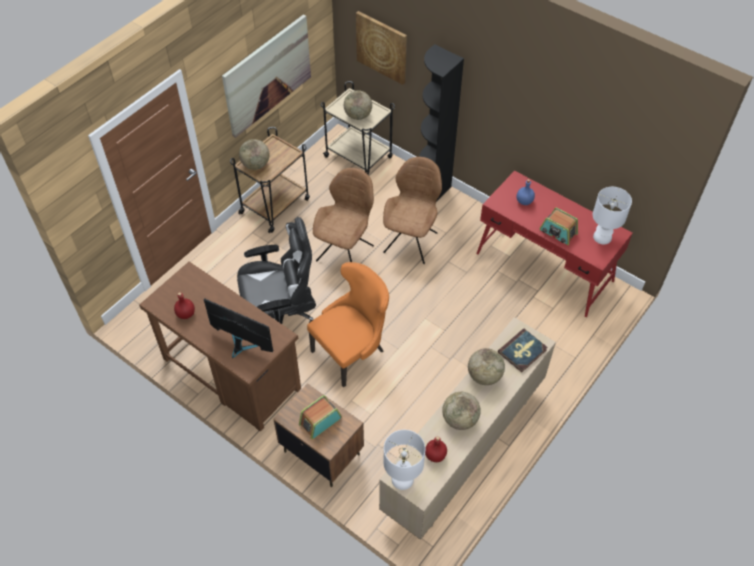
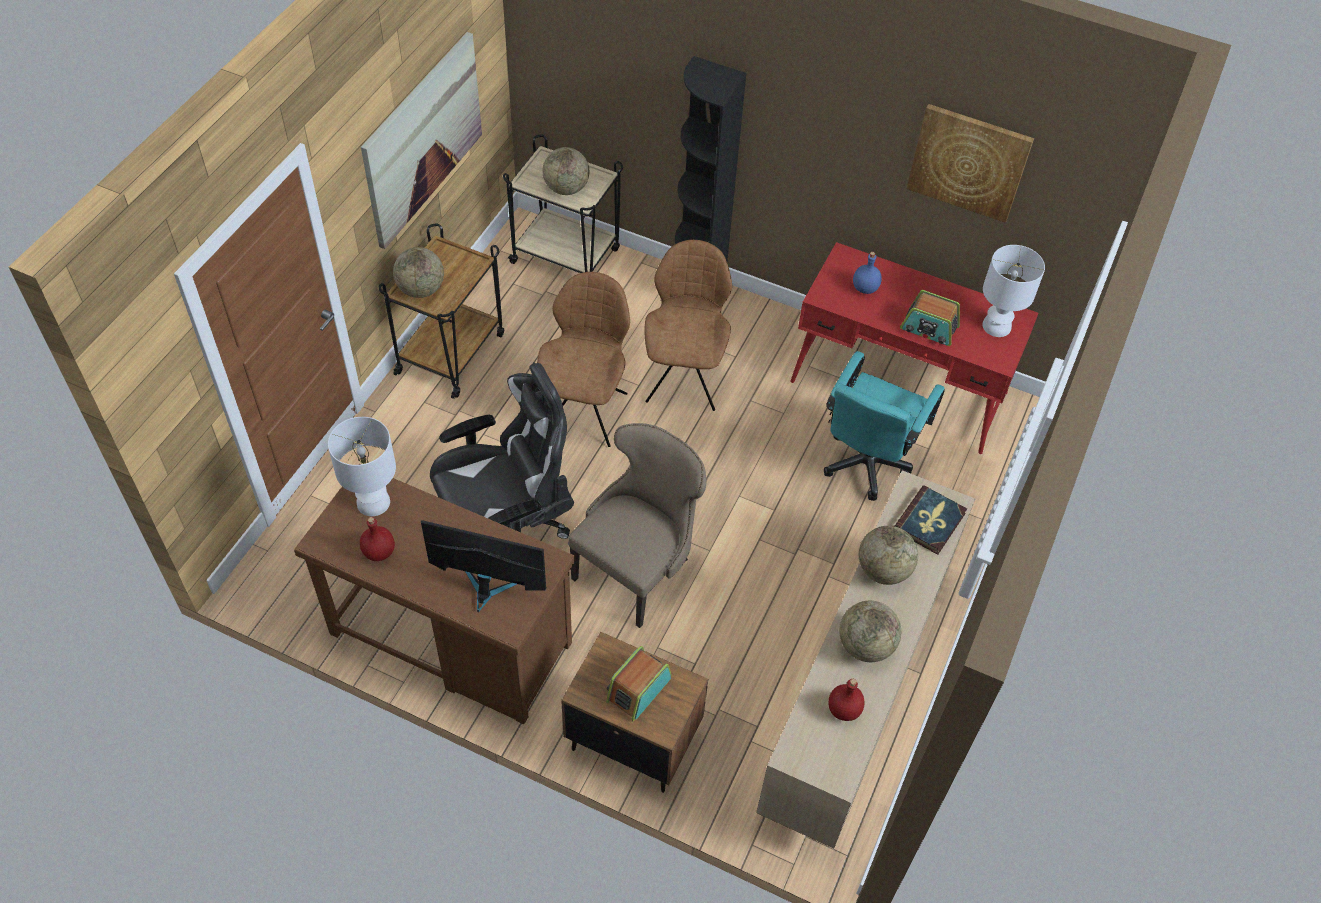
camera: 15 degrees left, 0 degrees up
orange chair [307,262,389,387] -> beige chair [568,423,706,628]
picture [356,11,407,85] -> picture moved to [907,104,1034,223]
white table lamp [384,430,425,490] -> white table lamp moved to [328,417,396,516]
none -> turquoise office chair [824,351,945,501]

